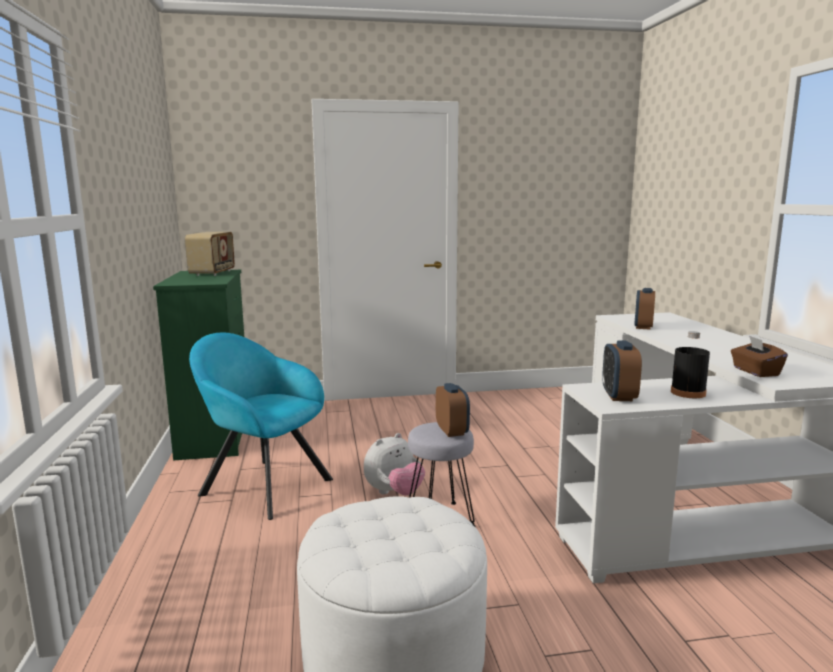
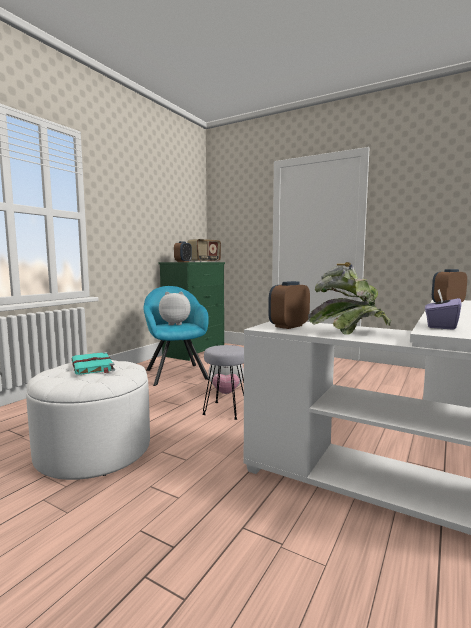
camera: 40 degrees right, 5 degrees down
alarm clock [436,383,470,437] -> alarm clock moved to [174,241,192,262]
black bottle [671,331,710,398] -> potted plant [308,265,391,335]
brown tissue box [731,335,788,377] -> purple tissue box [425,289,462,330]
none -> turquoise book [72,352,115,375]
none -> plush toy [159,292,191,325]

